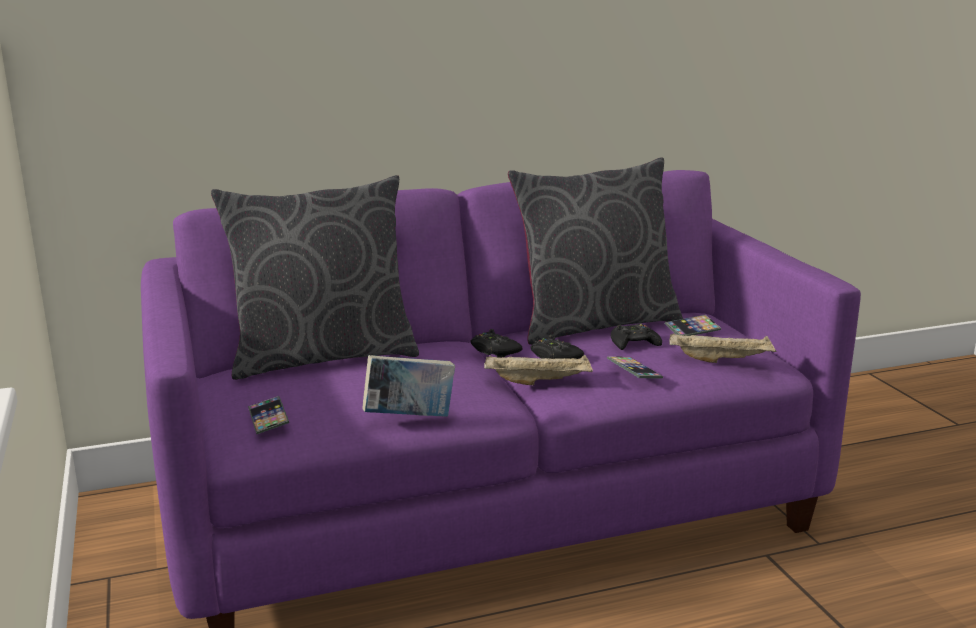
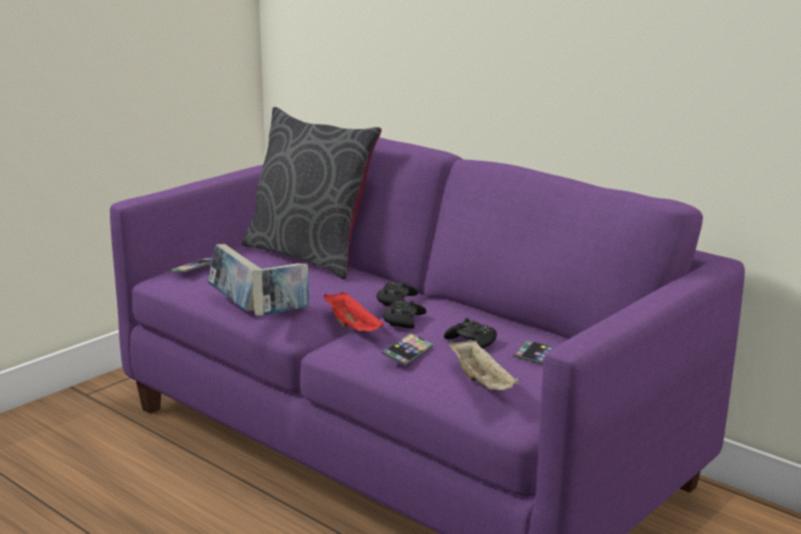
camera: 60 degrees right, 0 degrees up
beige tray [484,355,593,385] -> red tray [323,292,384,332]
grey pillow [508,157,683,345] -> none
none -> book [252,263,309,316]

